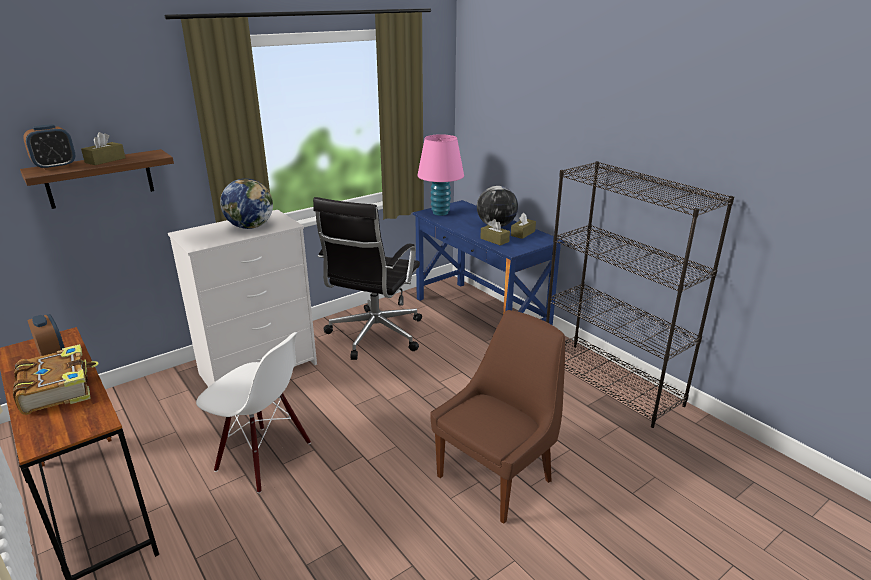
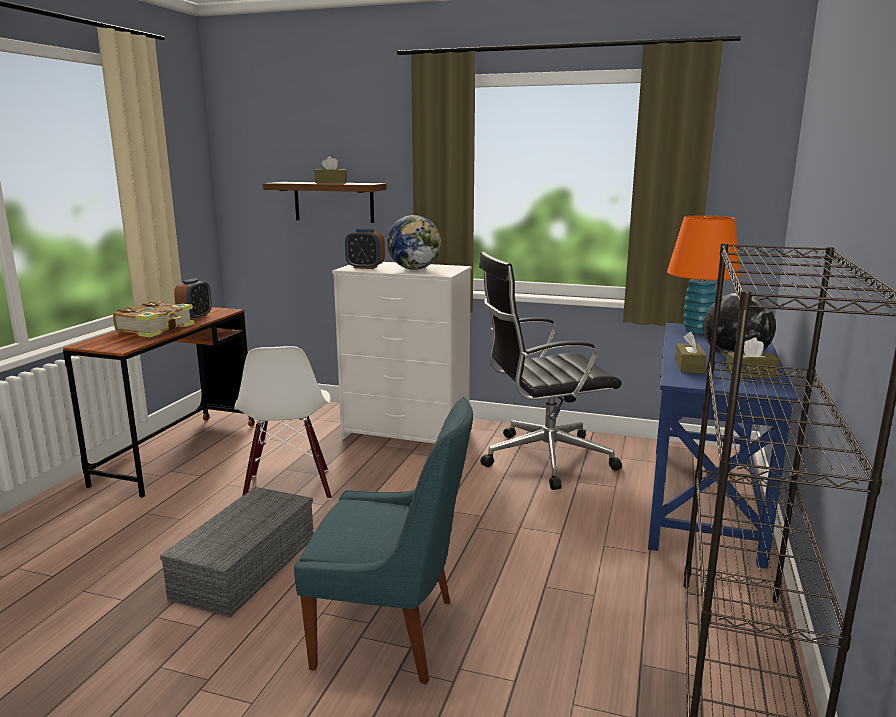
camera: 55 degrees right, 10 degrees down
alarm clock [23,124,76,170] -> alarm clock moved to [345,229,385,269]
pink table lamp [417,134,464,216] -> orange table lamp [667,215,741,334]
brown chair [430,310,565,524] -> blue chair [294,397,473,685]
none -> grey storage box [160,487,313,617]

